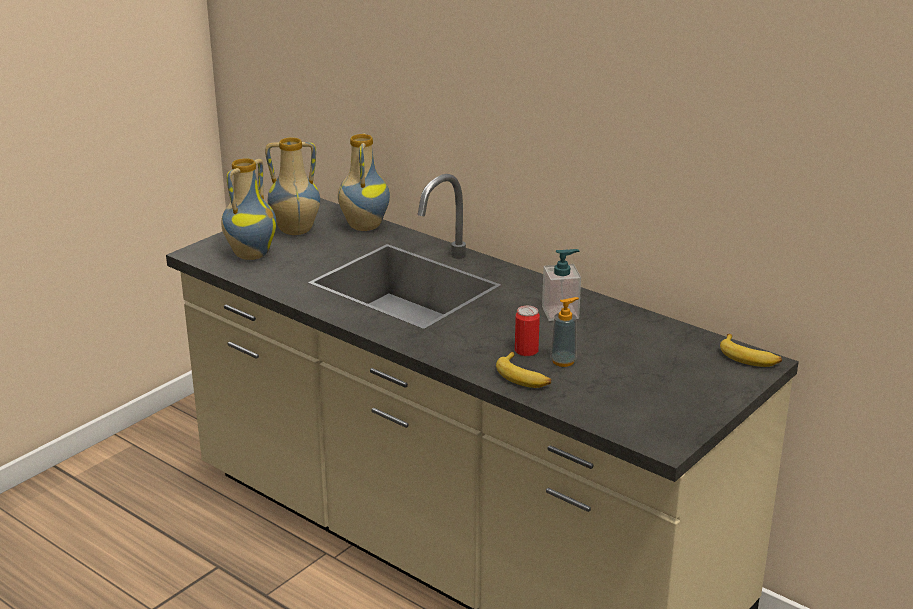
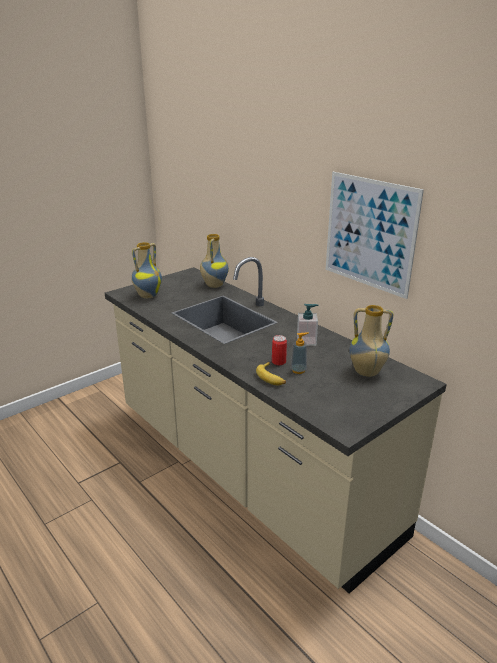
camera: 10 degrees right, 0 degrees up
vase [265,138,320,235] -> vase moved to [349,305,393,377]
banana [720,334,782,367] -> none
none -> picture [326,172,424,299]

